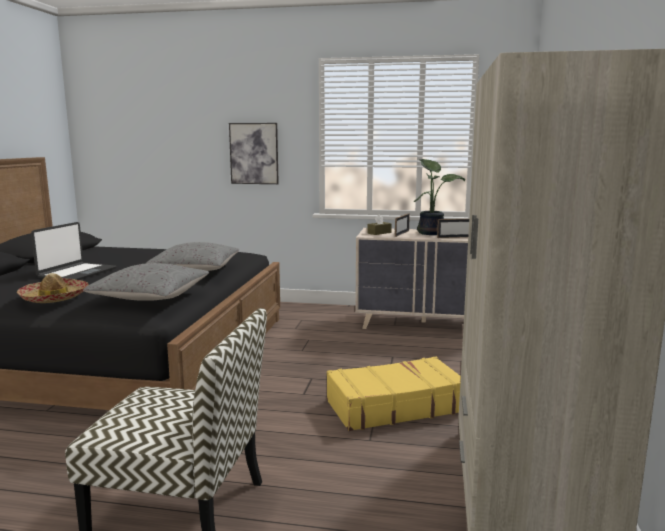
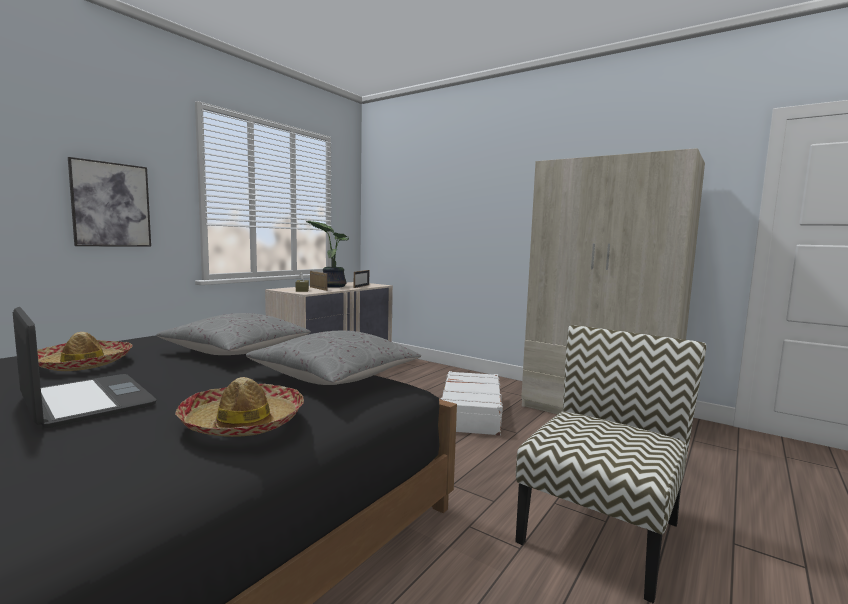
camera: 65 degrees left, 5 degrees down
yellow suitcase [327,356,461,431] -> white suitcase [440,371,503,436]
none -> hat [37,332,133,371]

